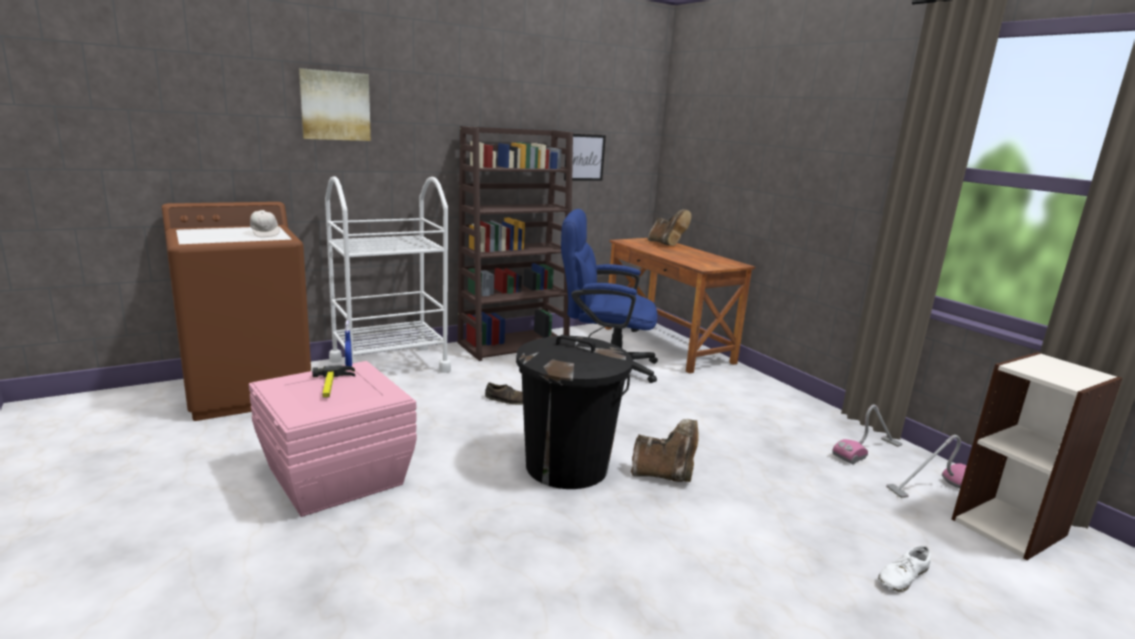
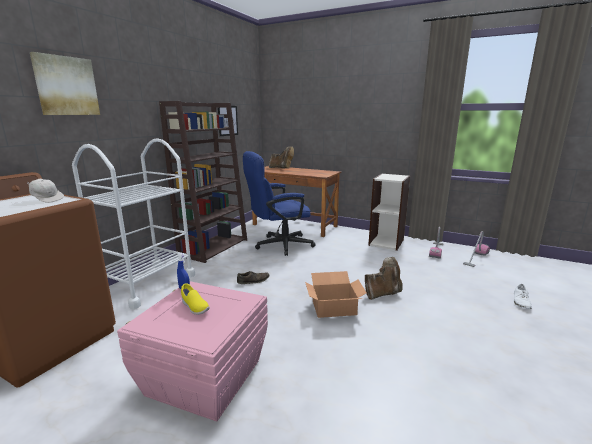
camera: 30 degrees left, 0 degrees up
hammer [312,366,355,398] -> yellow shoe [181,283,210,315]
black trash can [516,335,633,489] -> cardboard box [305,271,367,318]
bookcase [952,352,1123,560] -> bookcase moved to [368,173,410,251]

